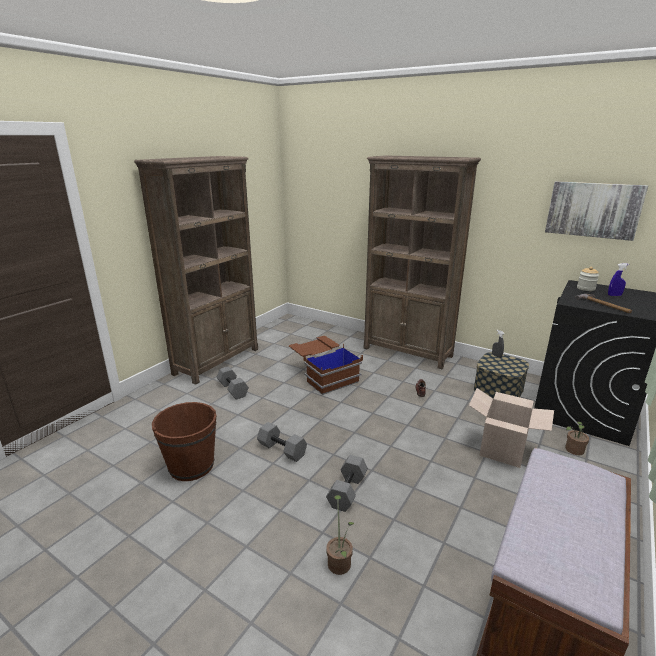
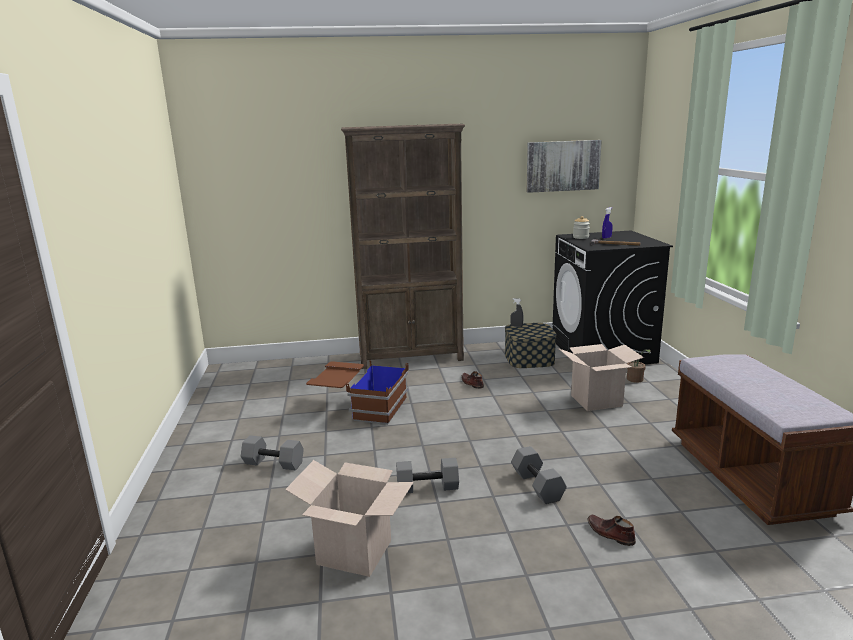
camera: 40 degrees left, 5 degrees down
brown bookcase [134,156,258,385] -> none
brown bucket [152,402,216,481] -> cardboard box [285,460,414,577]
potted plant [326,495,354,575] -> brown shoe [587,515,636,546]

